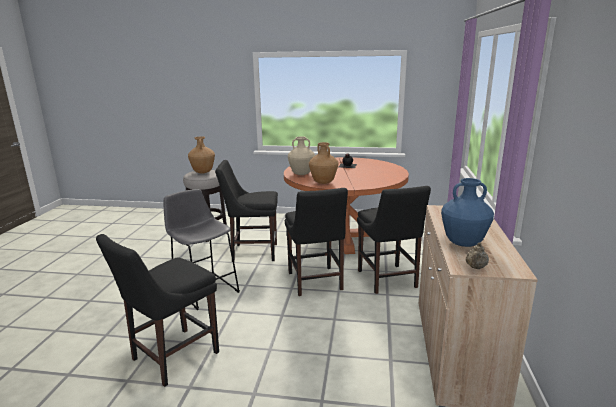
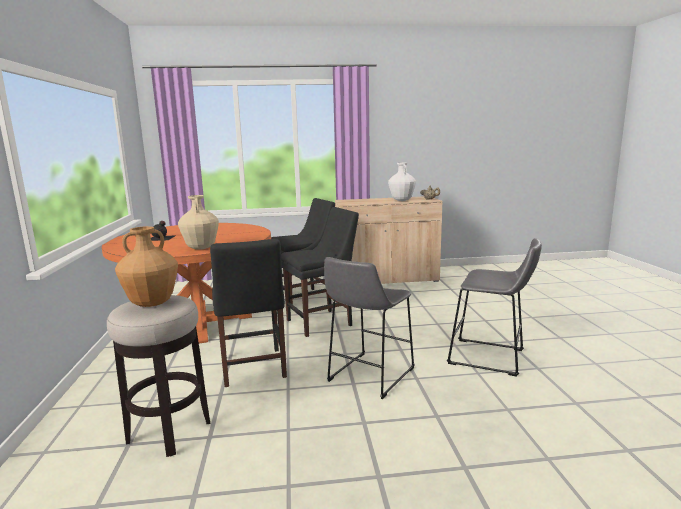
camera: 105 degrees left, 5 degrees down
black chair [96,234,219,387] -> grey stool [447,238,542,377]
brown vase [309,142,339,184] -> none
blue vase [441,178,494,247] -> white vase [388,163,416,201]

